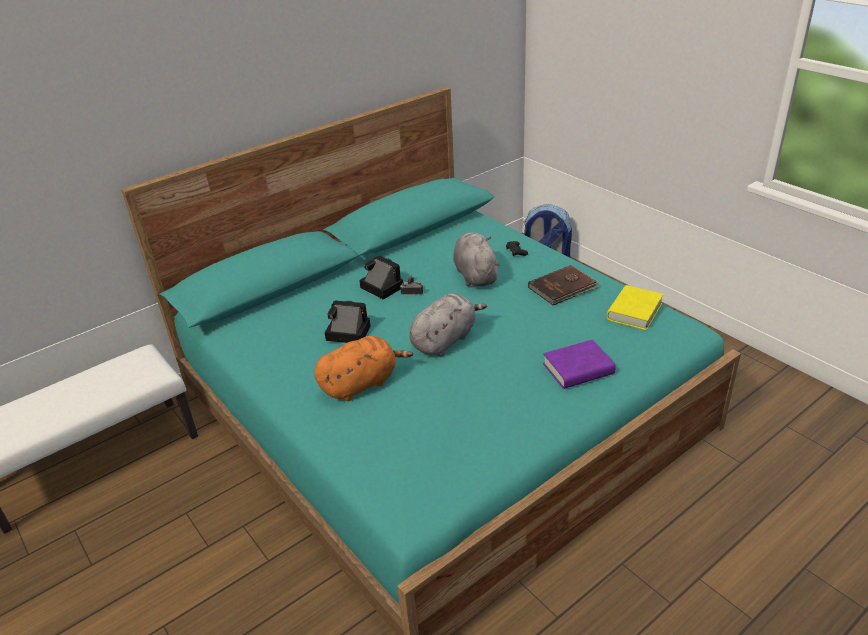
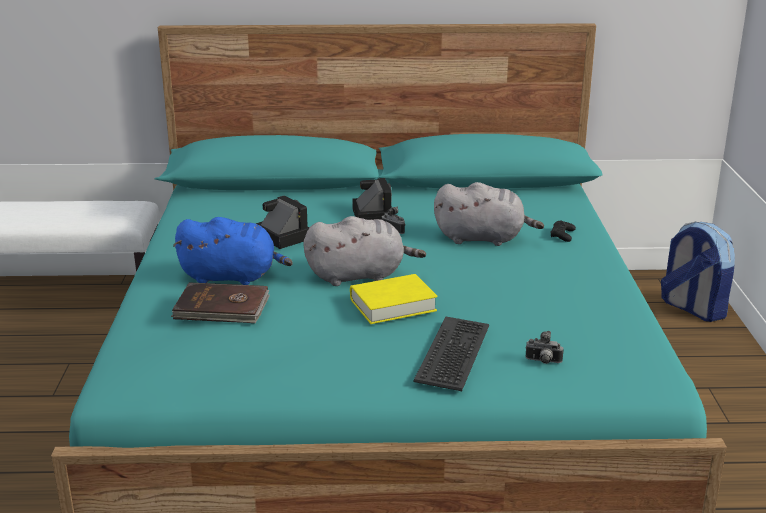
camera: 35 degrees right, 10 degrees down
orange plush toy [314,336,413,401] -> blue plush toy [173,217,293,285]
grey plush toy [453,232,500,287] -> grey plush toy turned 75 degrees clockwise [434,182,544,246]
brown book [528,265,599,306] -> brown book moved to [171,282,270,323]
purple book [543,340,616,389] -> keyboard [413,317,489,391]
yellow book [607,285,664,330] -> yellow book moved to [350,274,437,324]
none -> camera [525,331,563,364]

